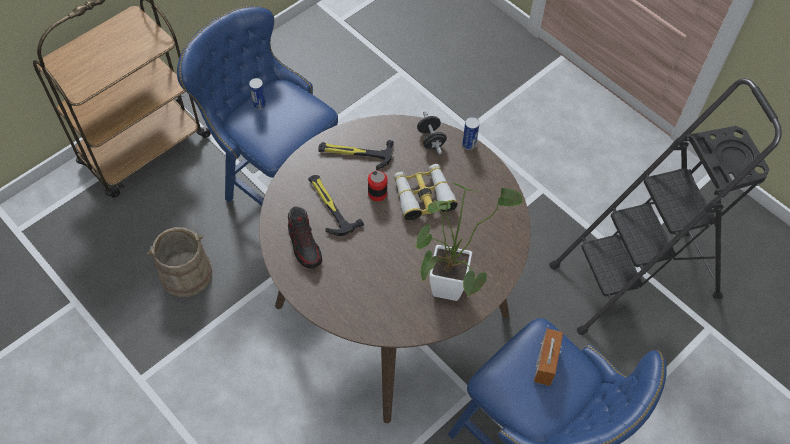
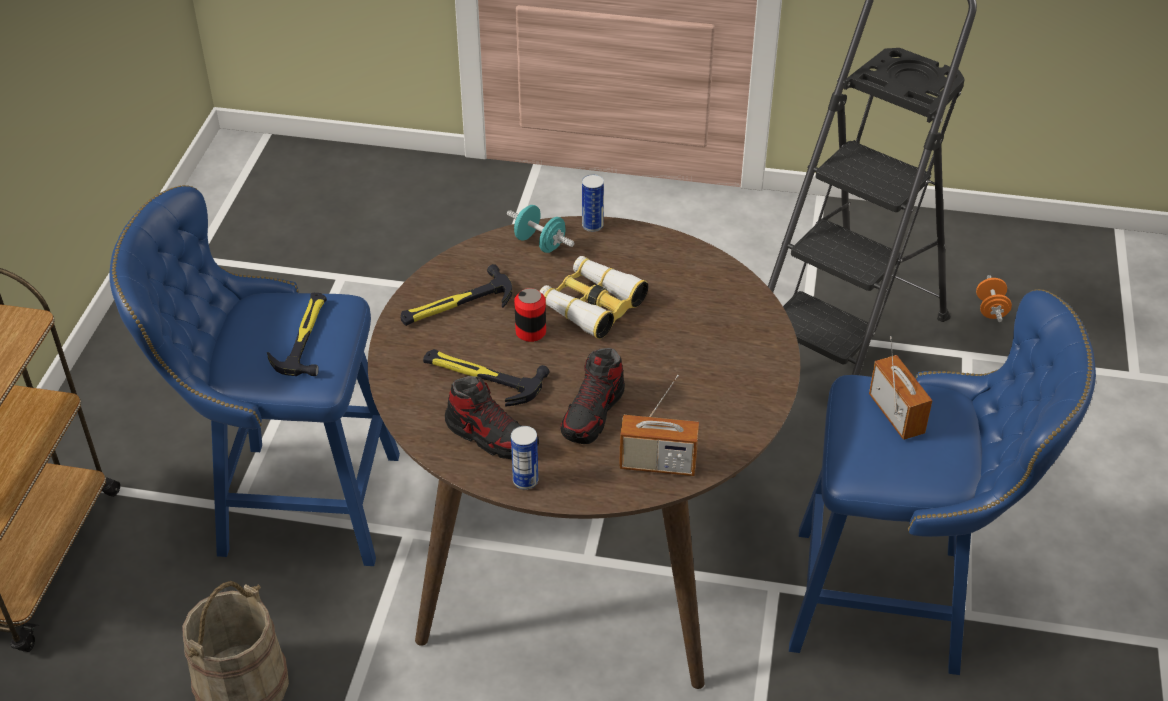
camera: 35 degrees left, 15 degrees down
can [249,78,266,110] -> can moved to [511,426,538,490]
potted plant [415,183,523,301] -> none
black dumbbell [417,111,447,154] -> turquoise dumbbell [507,205,574,253]
none -> hammer [267,293,327,376]
none -> shoe [560,348,625,444]
none -> radio [619,375,699,476]
none -> orange dumbbell [976,275,1012,322]

